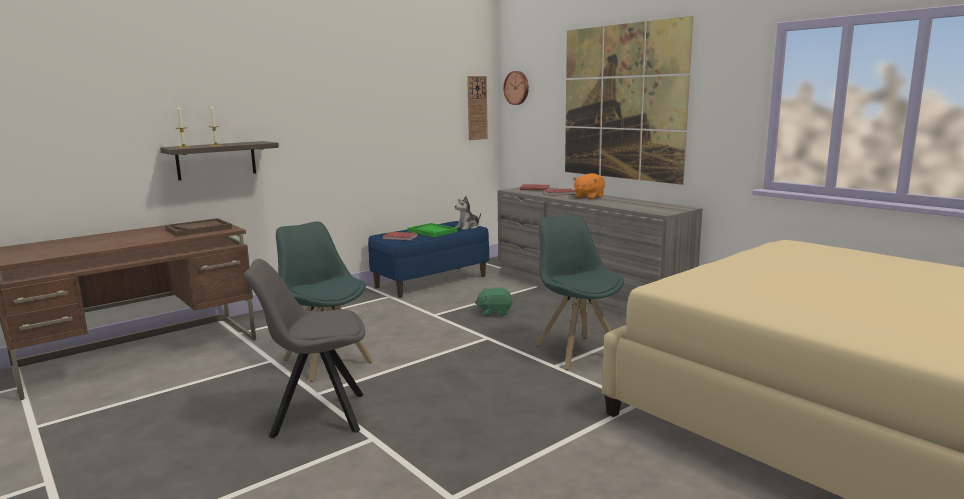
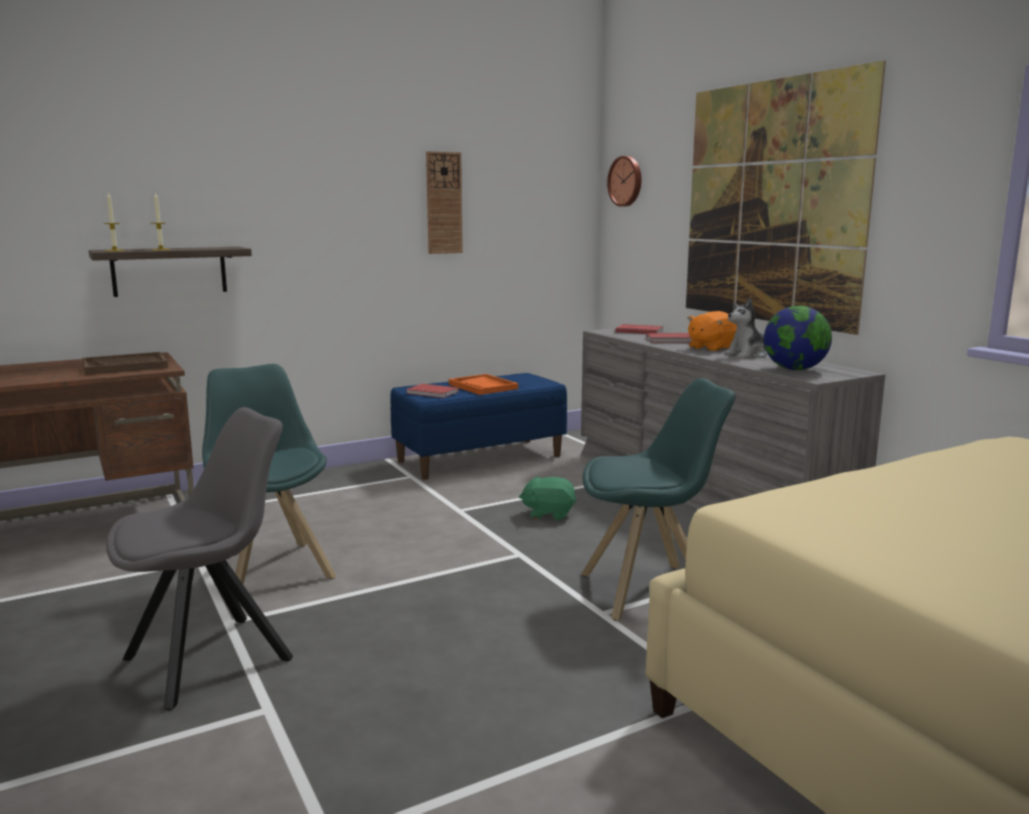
camera: 10 degrees right, 0 degrees up
grey chair [244,259,365,438] -> grey chair turned 135 degrees clockwise [106,407,293,710]
green tray [408,223,457,237] -> orange tray [449,374,518,395]
plush toy [455,196,481,230] -> plush toy moved to [724,297,768,358]
wall clock [467,76,488,140] -> wall clock moved to [426,151,463,254]
turquoise chair [535,214,624,370] -> turquoise chair turned 90 degrees clockwise [581,378,736,621]
none -> globe [764,306,832,370]

